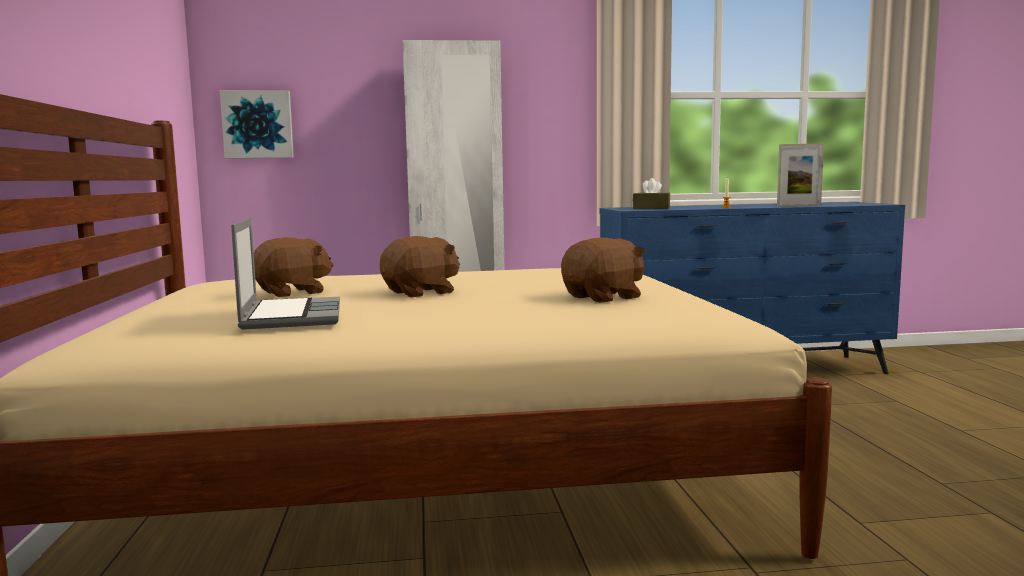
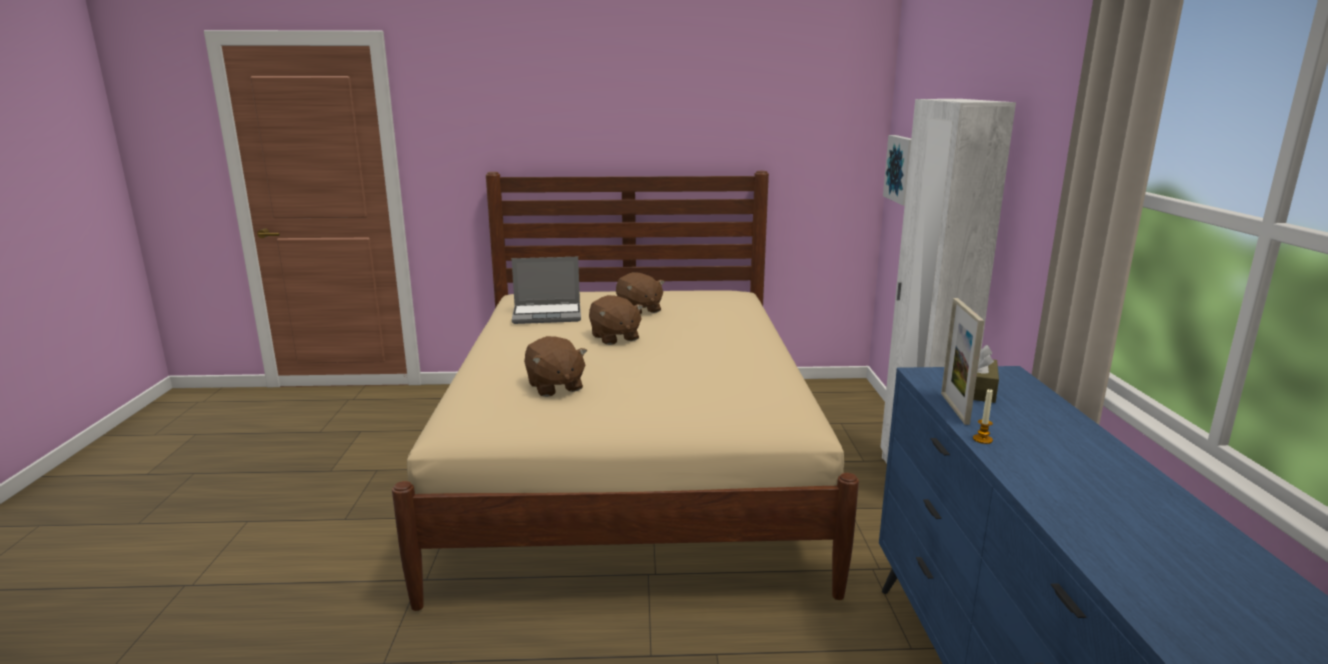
camera: 95 degrees right, 10 degrees up
picture frame [777,144,824,206] -> picture frame moved to [941,298,984,425]

